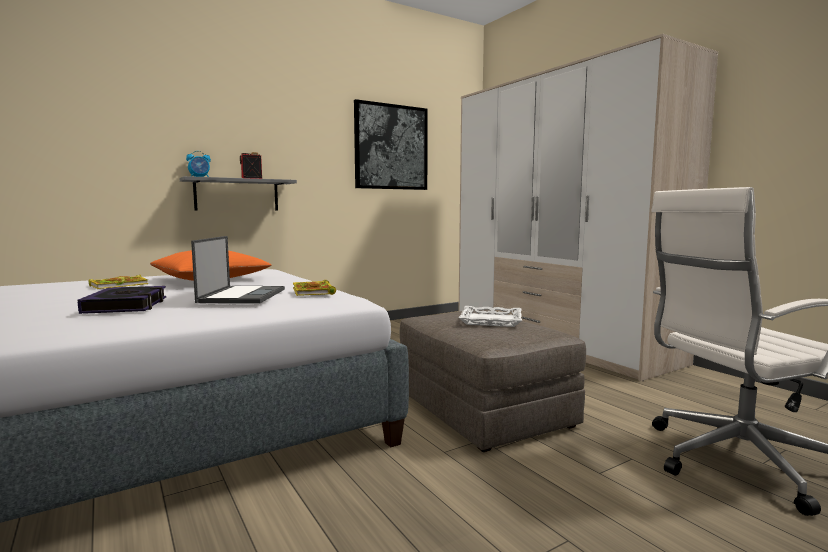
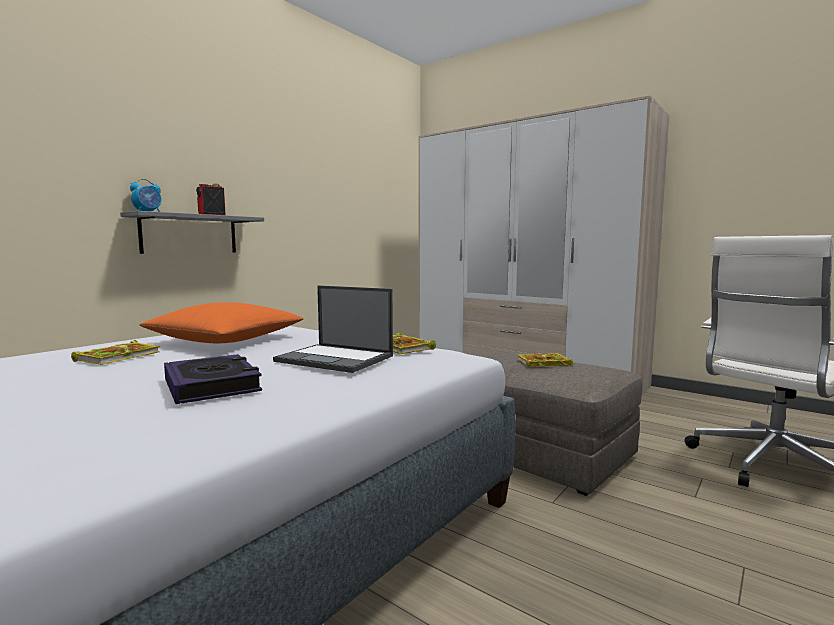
camera: 20 degrees left, 0 degrees up
laptop [191,236,285,304] -> laptop turned 135 degrees clockwise [273,285,393,373]
picture [354,99,428,190] -> none
white tray [459,306,522,327] -> book [518,353,573,367]

